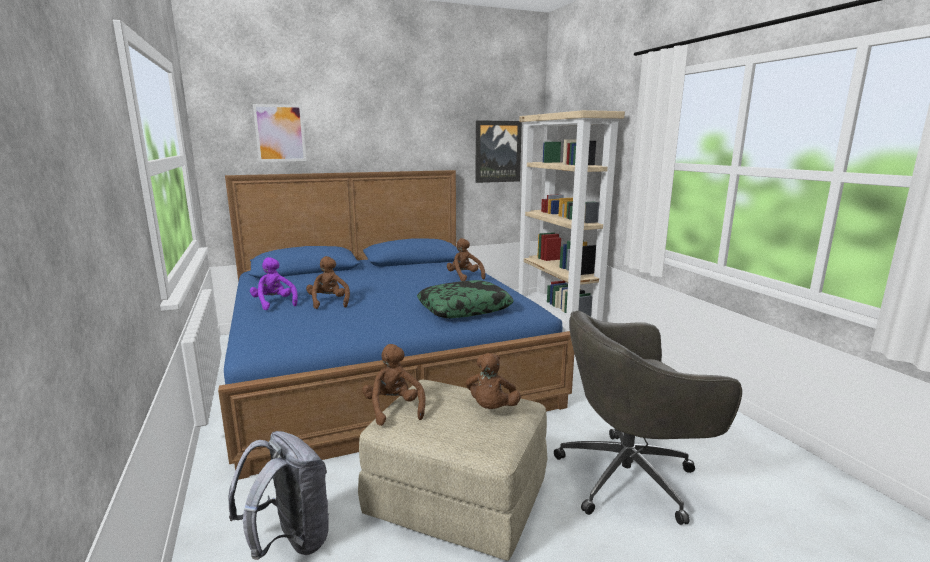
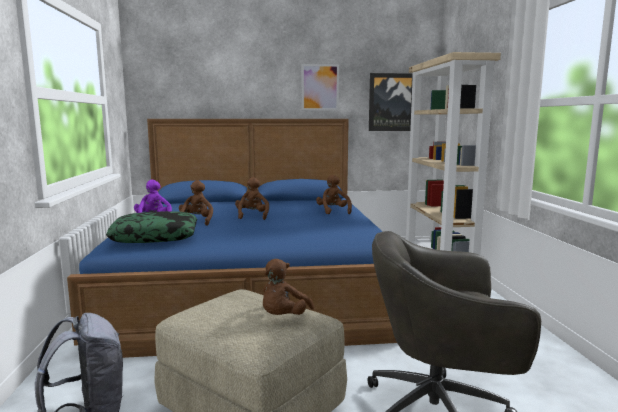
camera: 15 degrees right, 5 degrees down
picture [253,104,306,162] -> picture moved to [302,64,339,110]
brown plush toy [362,344,425,426] -> brown plush toy moved to [235,177,269,220]
pillow [417,280,514,318] -> pillow moved to [106,211,197,243]

